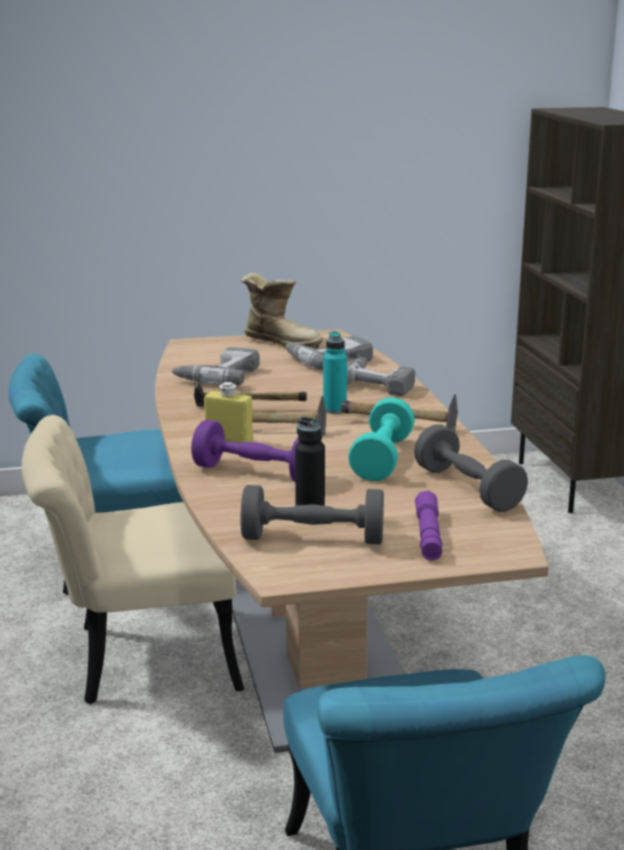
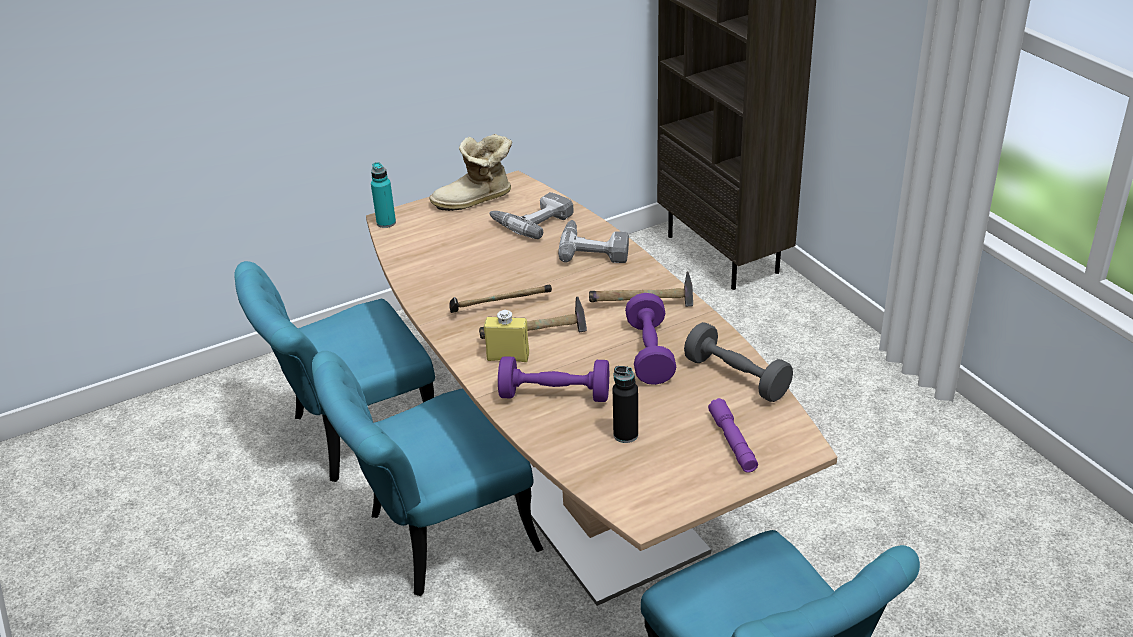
camera: 15 degrees left, 15 degrees up
beige chair [22,415,244,704] -> turquoise chair [312,351,544,596]
power drill [171,347,260,385] -> none
grey dumbbell [240,485,384,544] -> none
boot [241,273,323,349] -> boot turned 150 degrees clockwise [429,134,512,211]
turquoise bottle [323,331,347,414] -> turquoise bottle moved to [371,162,396,228]
turquoise dumbbell [348,397,415,481] -> purple dumbbell [625,293,676,385]

